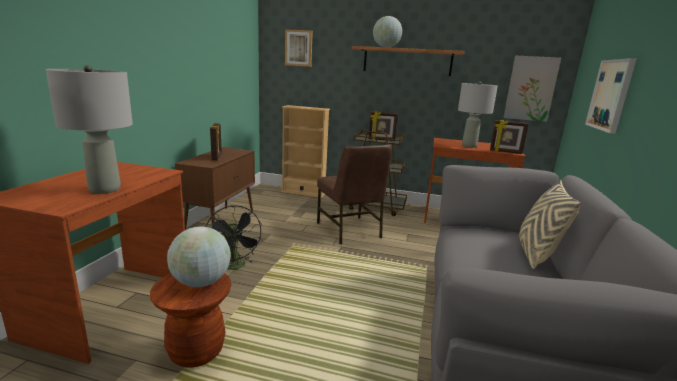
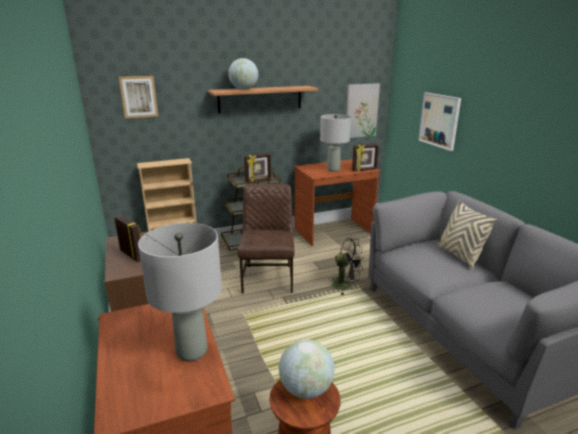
camera: 35 degrees left, 5 degrees up
black fan [206,206,262,270] -> black fan moved to [329,238,364,295]
brown chair [317,144,392,244] -> brown chair turned 120 degrees counterclockwise [238,184,295,293]

